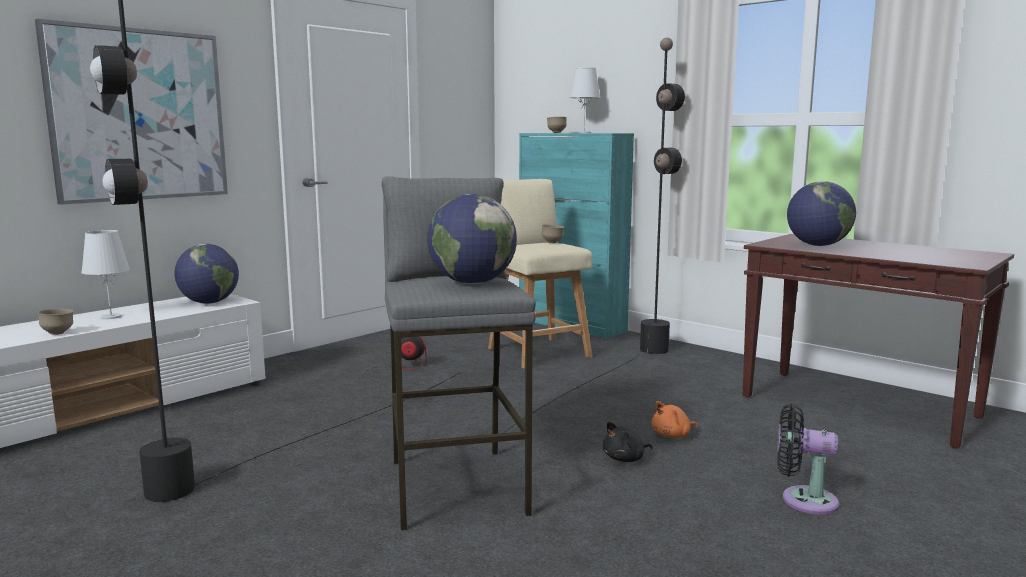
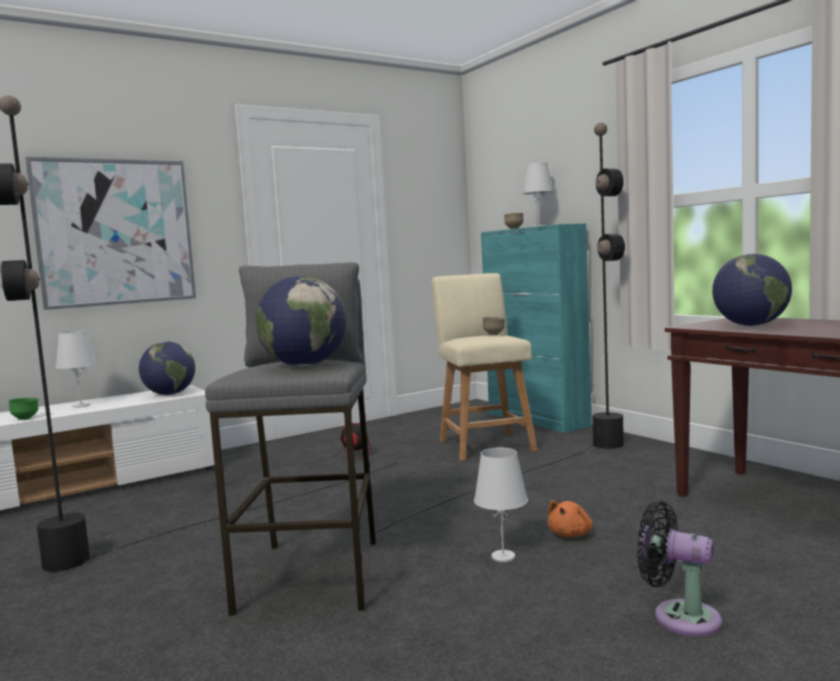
camera: 15 degrees right, 5 degrees down
brown bowl [38,309,74,335] -> green bowl [9,398,39,420]
black plush toy [603,422,653,462] -> white table lamp [474,447,528,562]
orange plush toy [652,401,698,438] -> orange plush toy turned 45 degrees counterclockwise [548,500,593,537]

